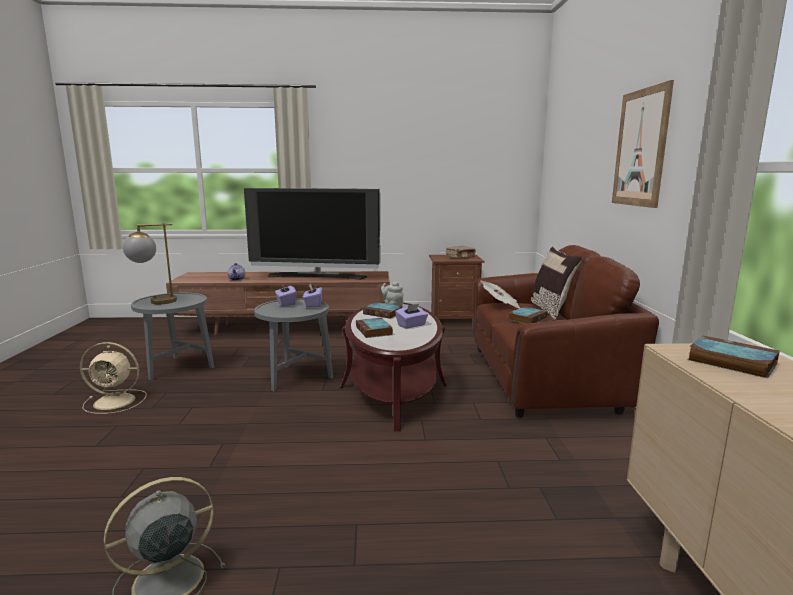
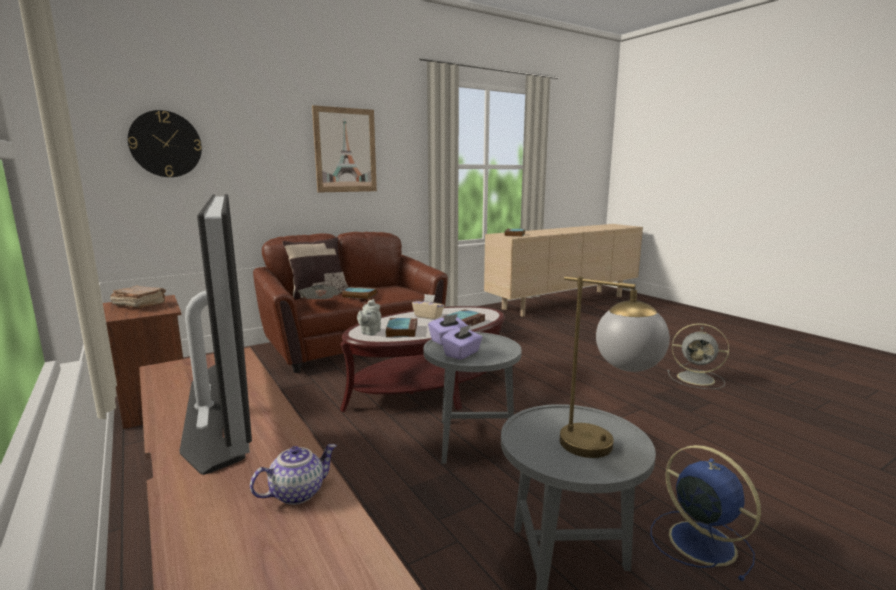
camera: 120 degrees left, 0 degrees up
beige fan [80,342,147,414] -> blue fan [651,445,761,581]
purple tissue box [395,304,428,329] -> beige tissue box [412,294,444,319]
none -> wall clock [128,110,202,177]

